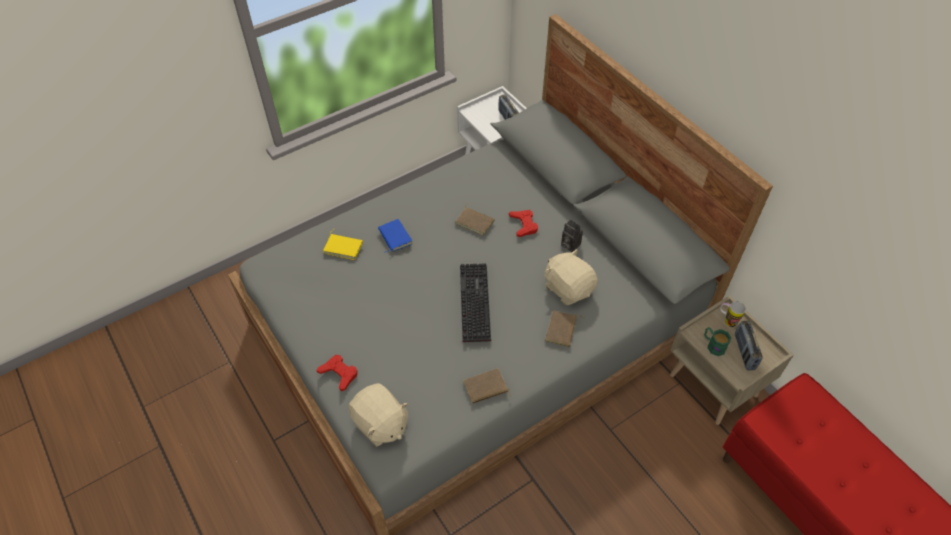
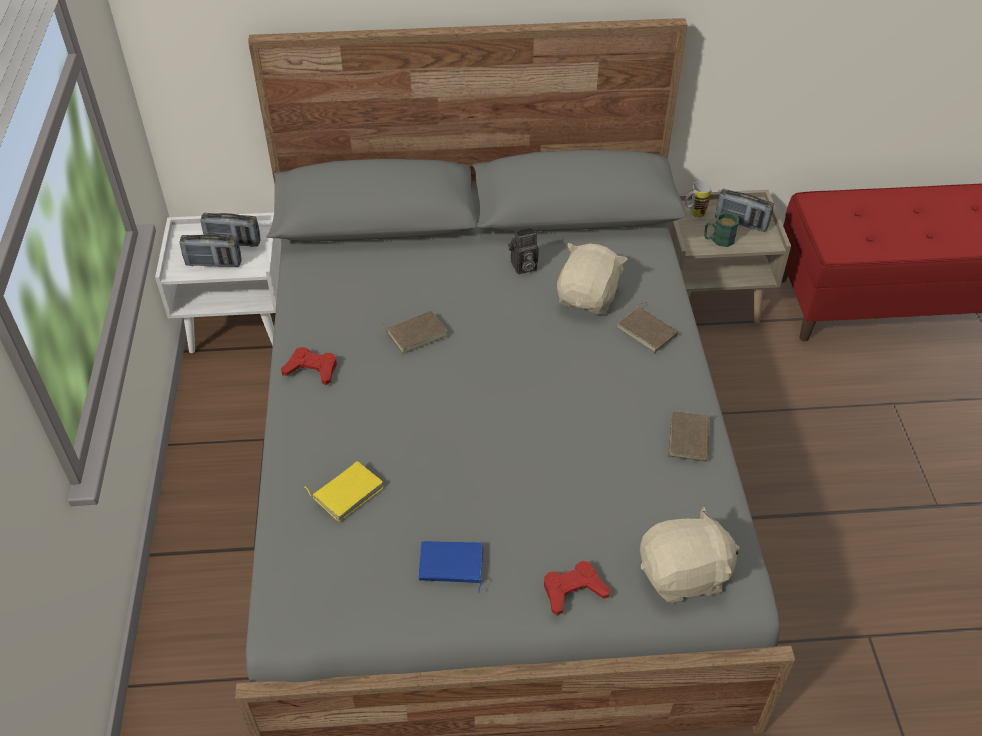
camera: 60 degrees left, 5 degrees down
blue book [378,219,413,253] -> blue book moved to [419,541,484,593]
keyboard [460,264,491,342] -> none
red game controller [509,210,538,237] -> red game controller moved to [281,347,337,385]
beige plush toy [545,249,598,305] -> beige plush toy turned 120 degrees clockwise [557,243,628,315]
none -> radio [179,235,242,267]

